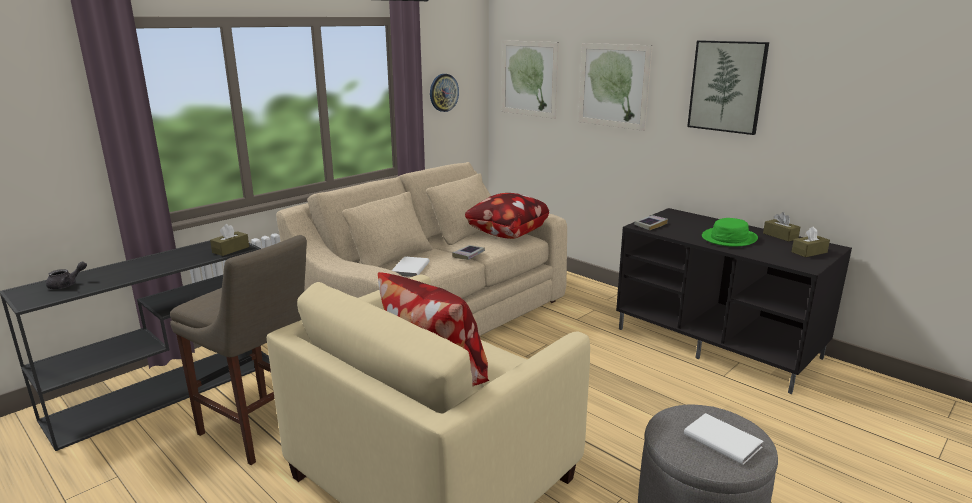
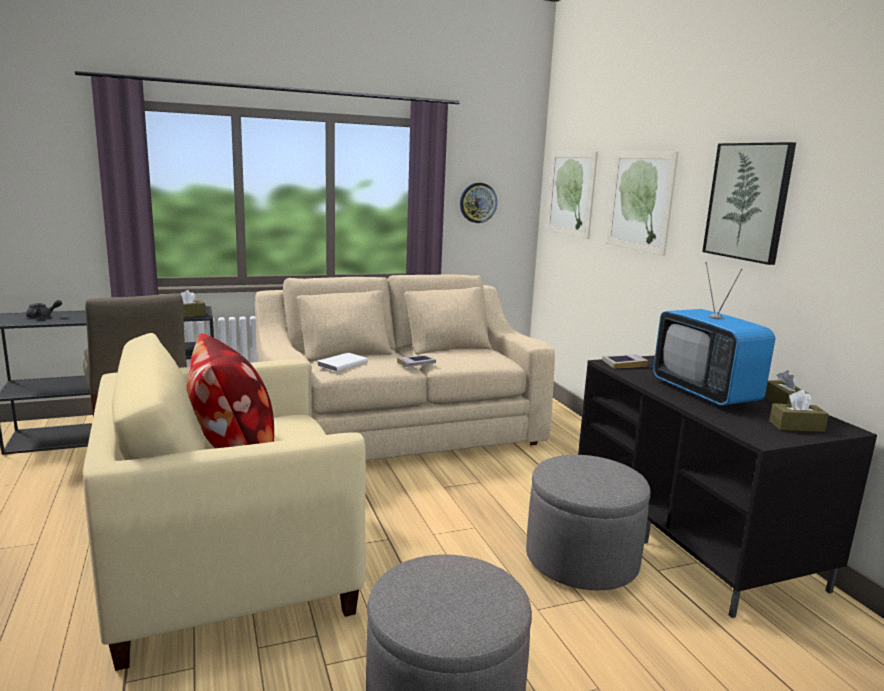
camera: 25 degrees right, 5 degrees down
pillow [465,193,549,239] -> none
white book [684,413,763,465] -> none
green hat [702,218,758,247] -> television [653,262,775,406]
none -> grey ottoman [526,455,651,590]

